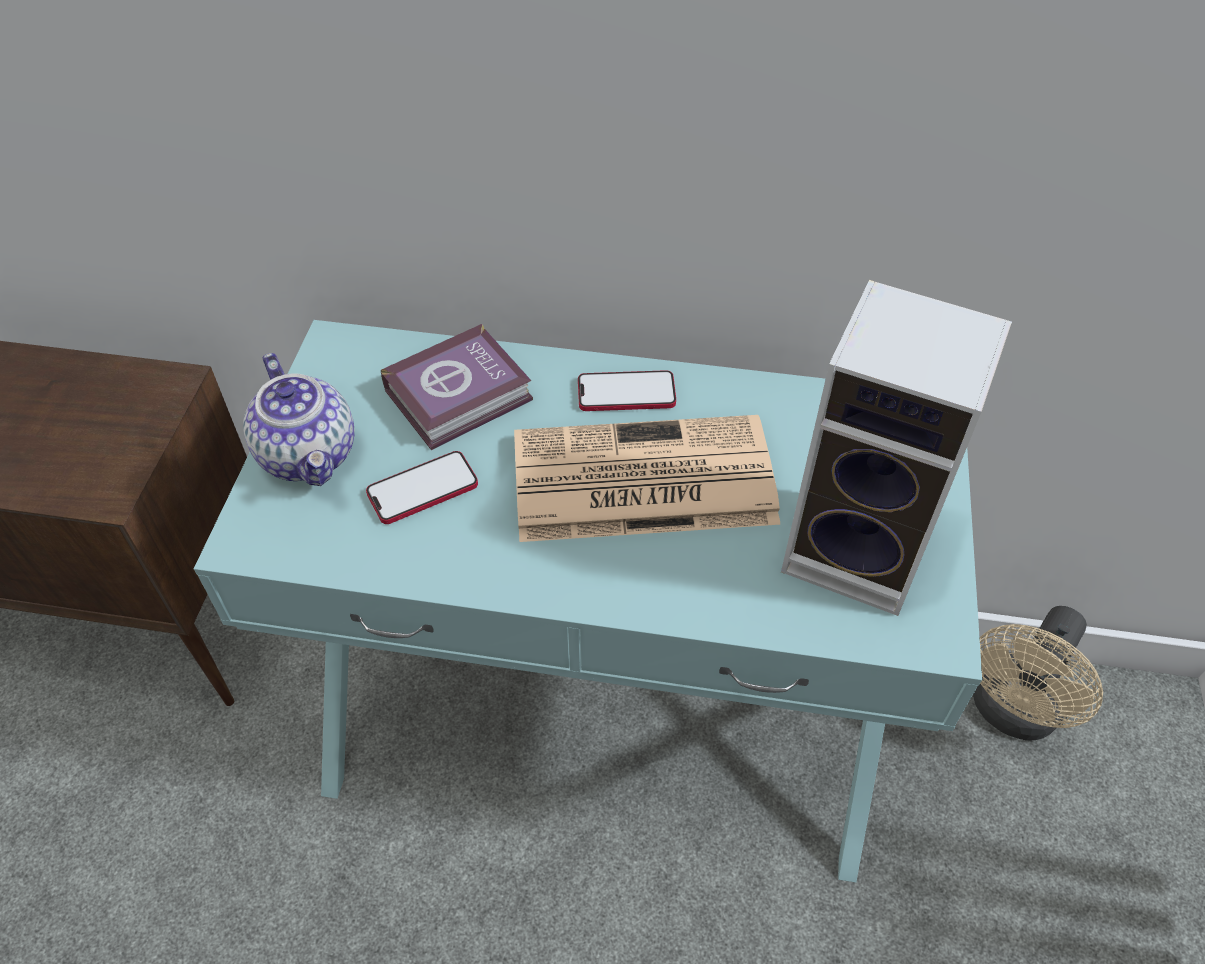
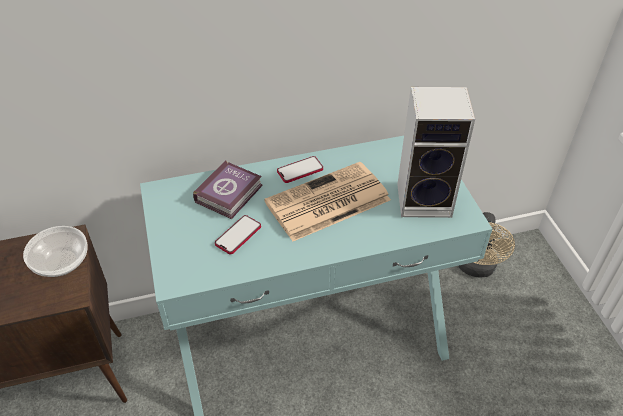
camera: 25 degrees left, 5 degrees down
teapot [243,353,355,486] -> none
none -> bowl [23,226,87,277]

